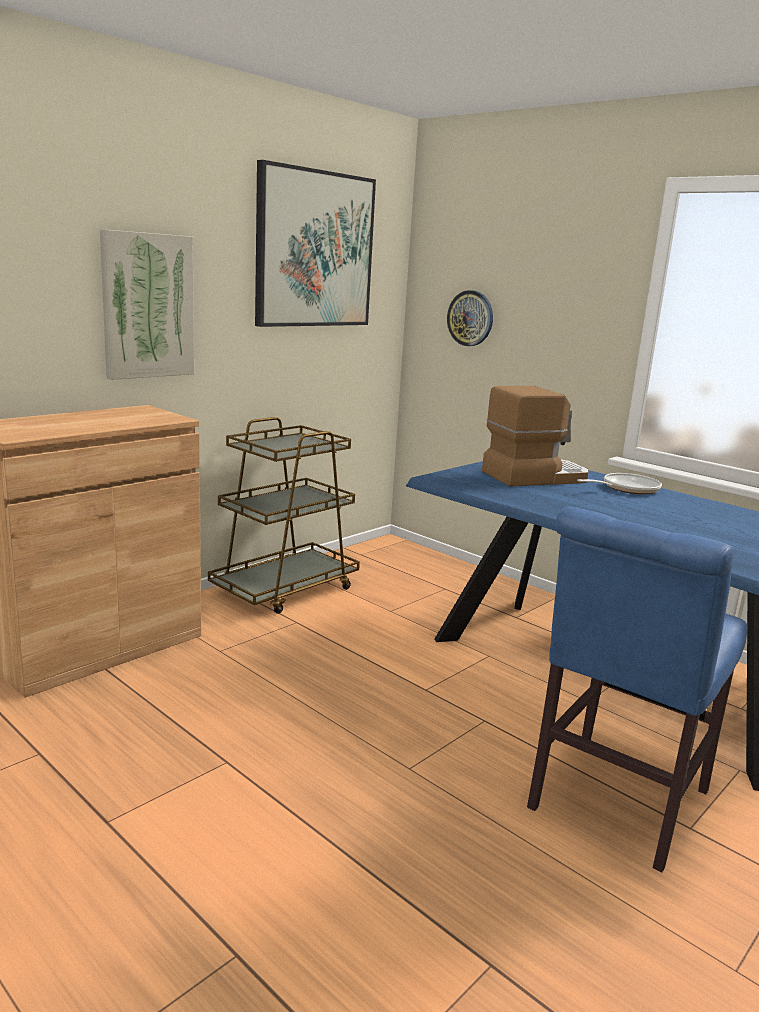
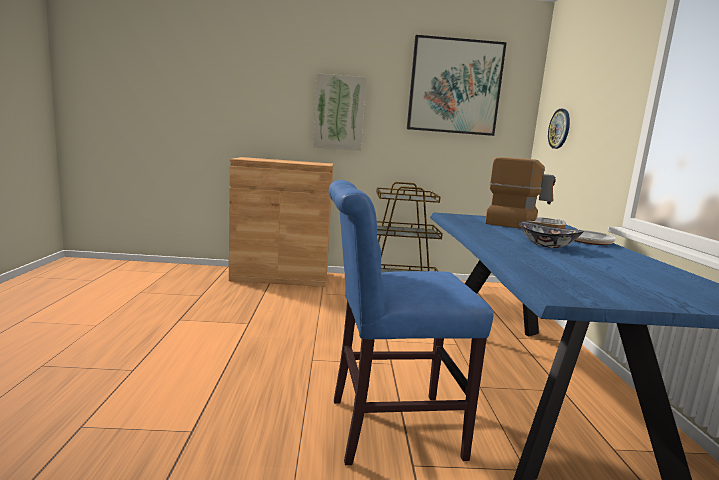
camera: 45 degrees right, 5 degrees down
none -> bowl [519,221,584,248]

